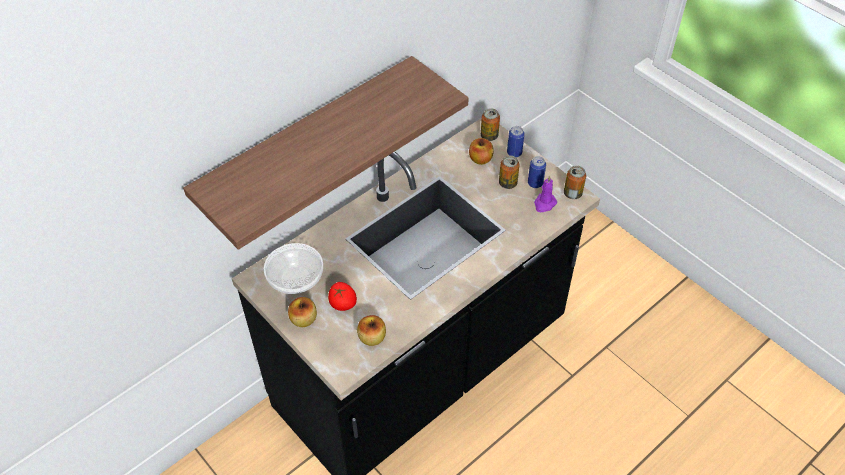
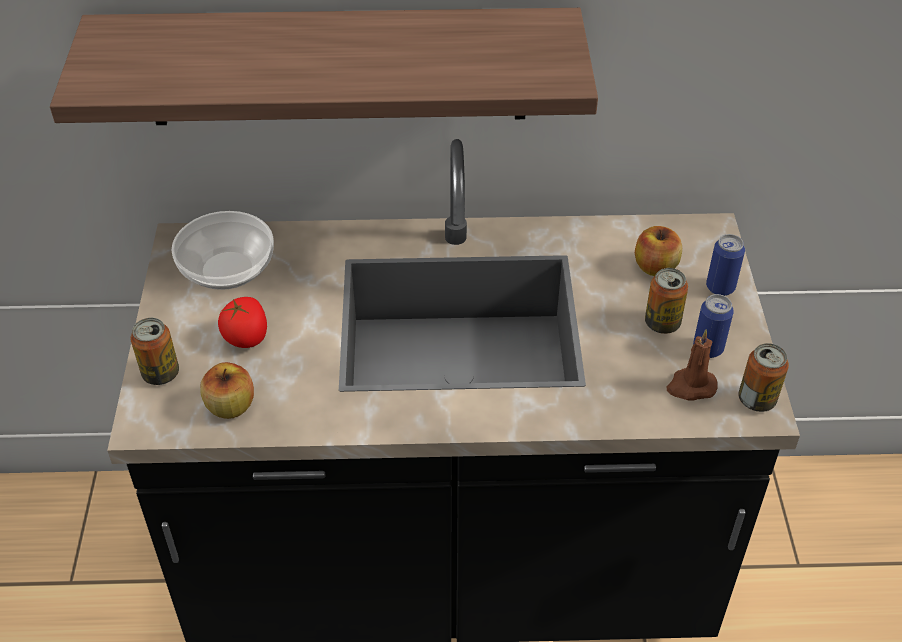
camera: 40 degrees right, 5 degrees down
apple [288,297,317,327] -> none
can [481,108,500,141] -> can moved to [131,318,179,385]
purple candle [534,175,557,212] -> brown candle [667,329,718,401]

